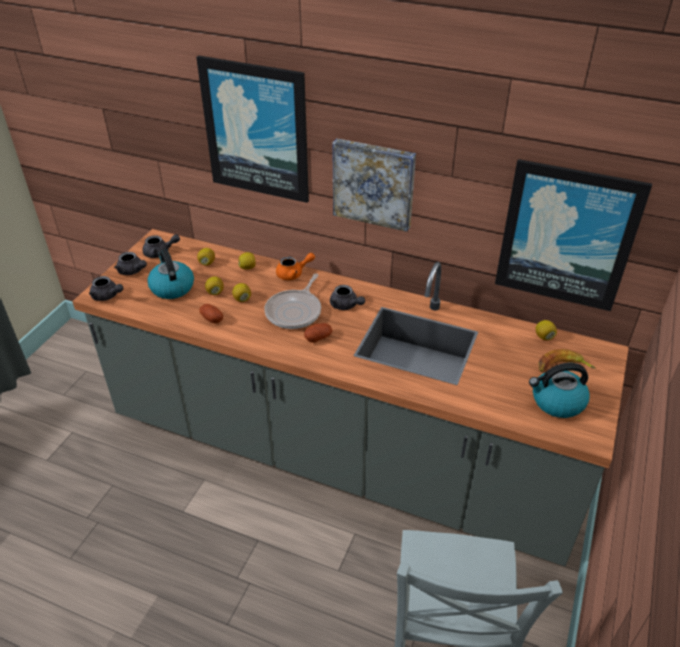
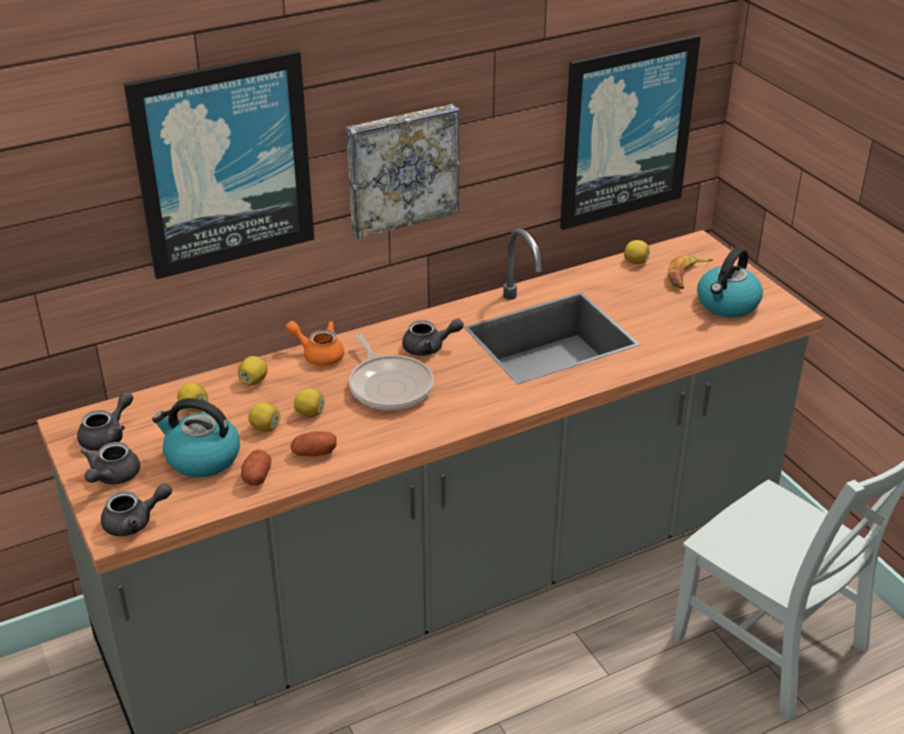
camera: 50 degrees left, 5 degrees down
grey teapot [114,252,147,275] -> grey teapot turned 120 degrees clockwise [81,442,140,485]
orange teapot [276,253,315,280] -> orange teapot turned 90 degrees counterclockwise [285,321,344,366]
potato [304,323,332,343] -> potato moved to [241,450,271,486]

